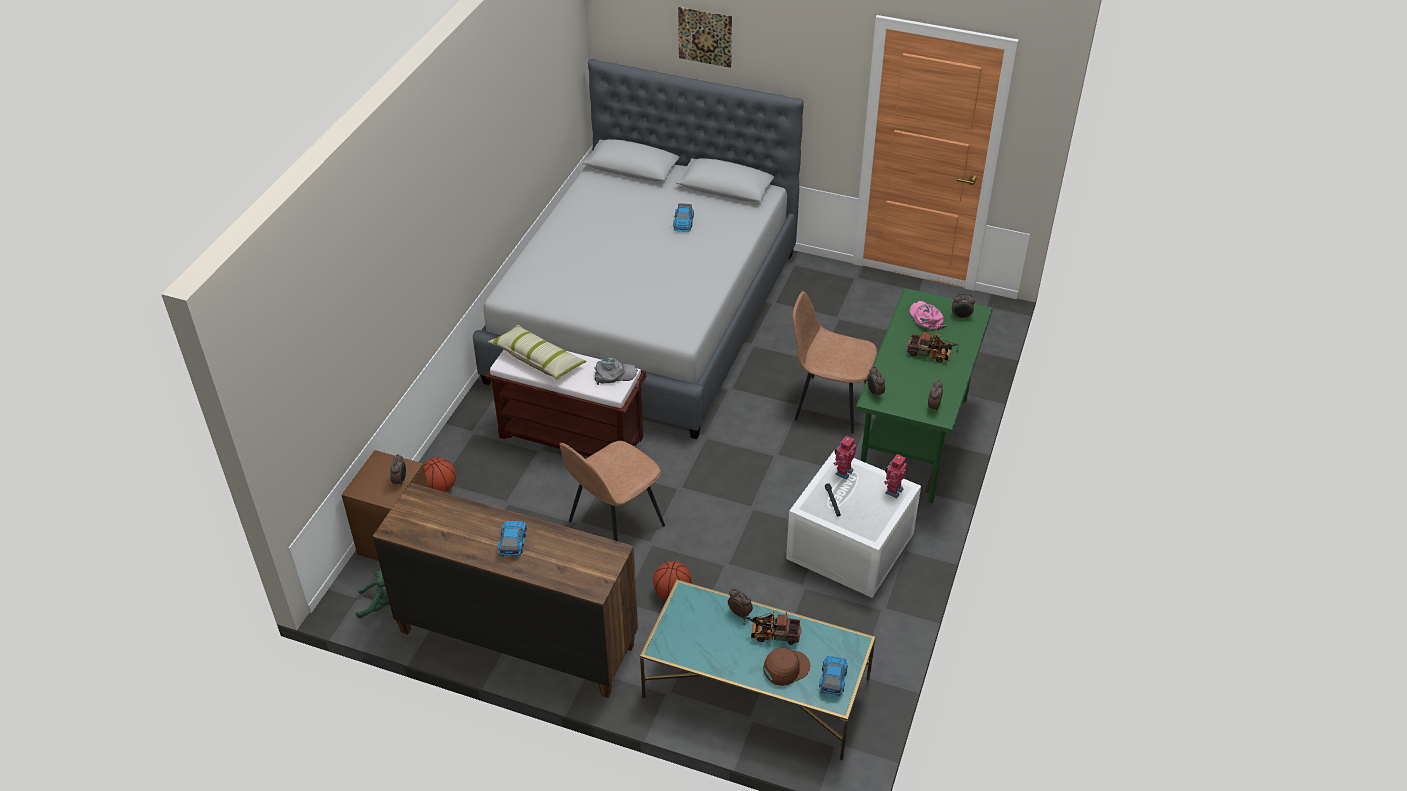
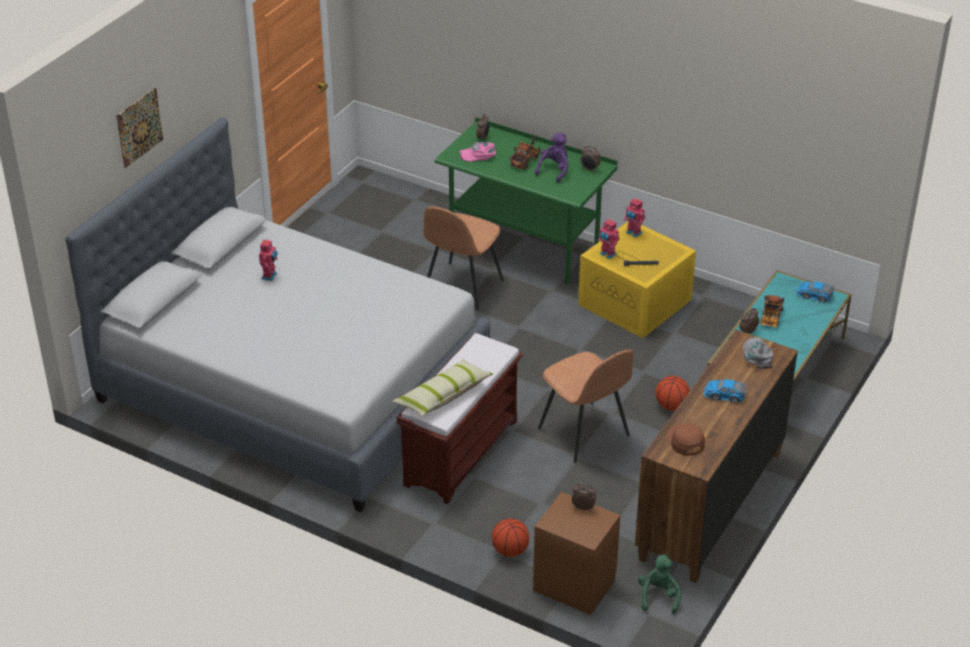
camera: 80 degrees left, 5 degrees down
grey cap [595,358,638,385] -> grey cap moved to [743,337,773,369]
toy car [673,204,694,232] -> toy robot [259,238,278,281]
brown cap [763,648,810,686] -> brown cap moved to [667,423,705,456]
white storage box [786,450,921,598] -> yellow storage box [578,221,696,338]
alarm clock [867,366,885,398] -> none
none -> purple plush toy [535,132,569,183]

